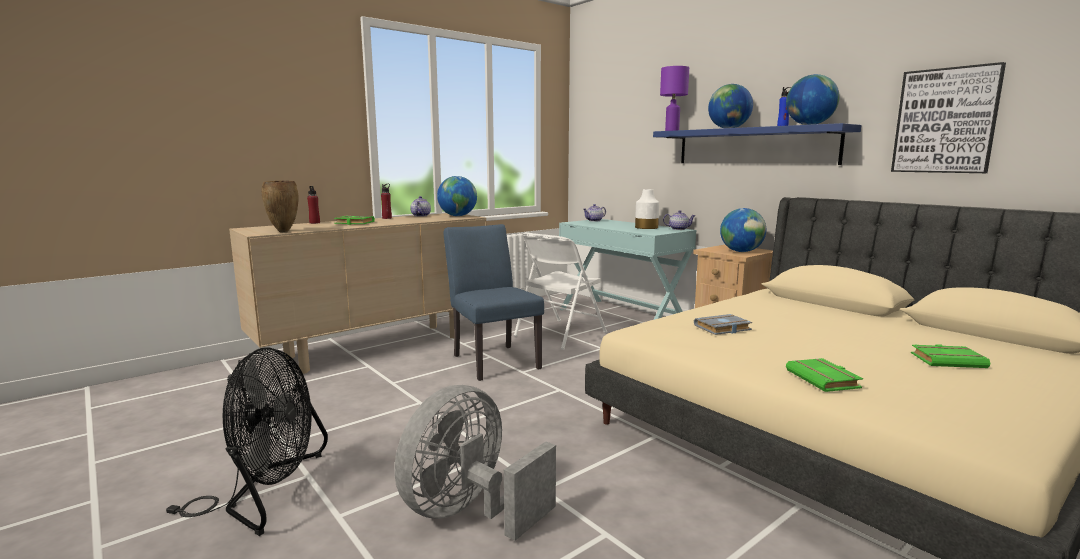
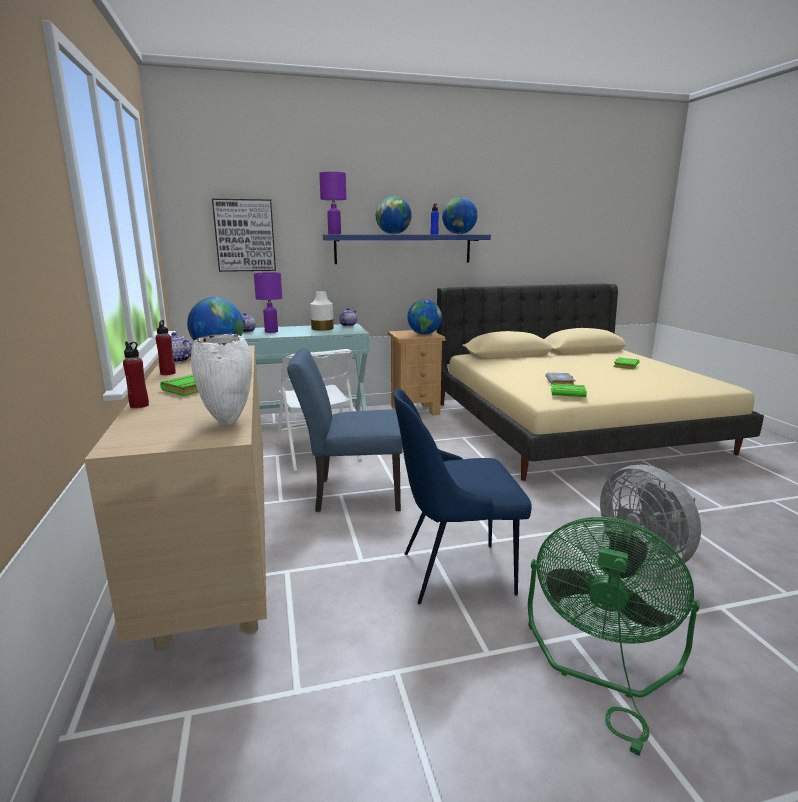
camera: 65 degrees left, 5 degrees up
black fan [166,347,328,536] -> green fan [528,517,700,756]
brown vase [262,181,298,232] -> white vase [191,334,252,425]
green book [786,358,863,392] -> green book moved to [551,383,587,397]
picture [891,62,1006,173] -> picture moved to [212,199,276,272]
none -> purple table lamp [254,272,282,333]
none -> blue chair [394,388,532,604]

